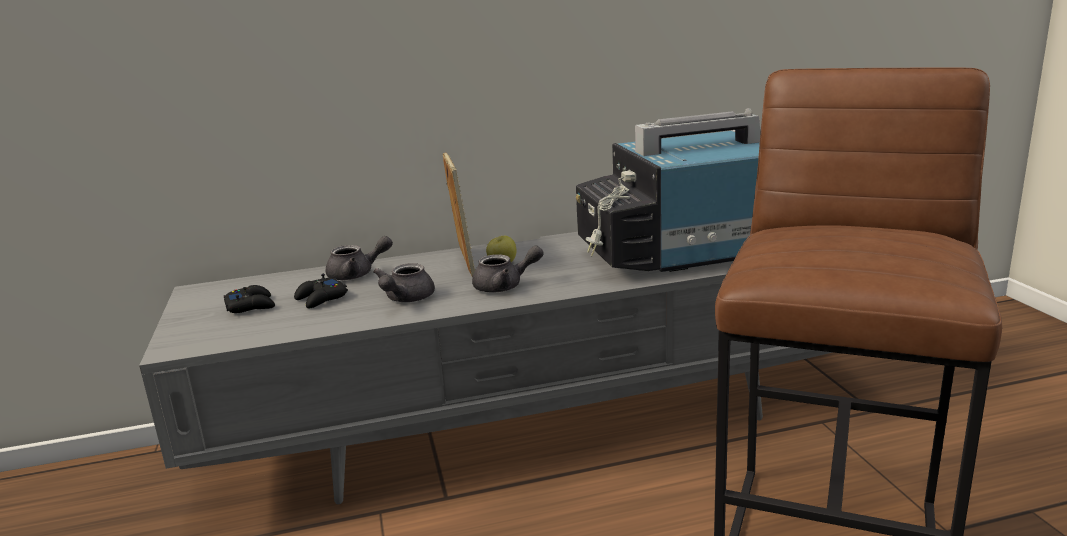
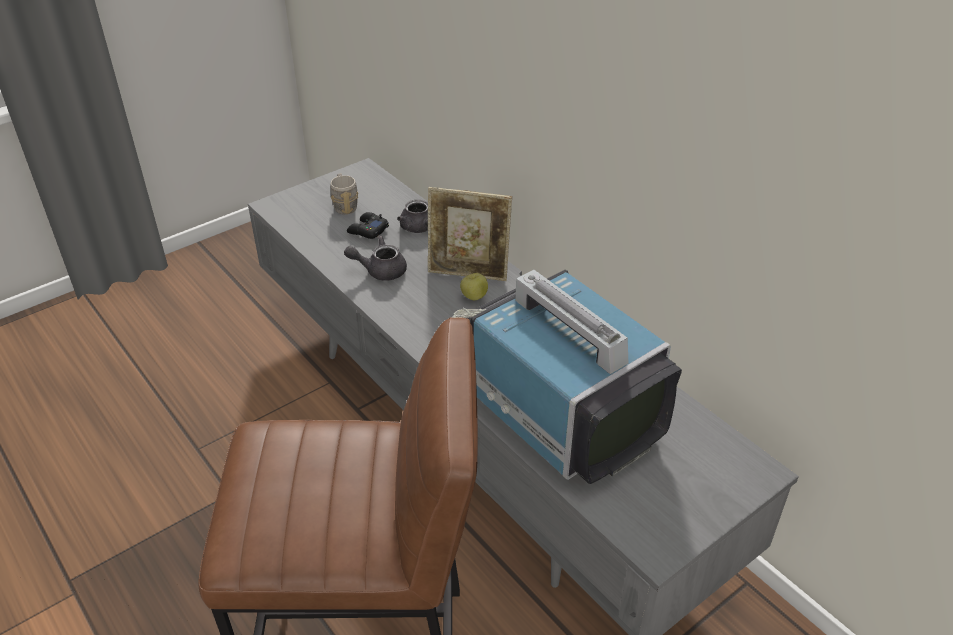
camera: 65 degrees right, 20 degrees up
black game controller [224,285,275,313] -> grey mug [330,174,358,214]
picture frame [443,152,476,277] -> picture frame turned 45 degrees clockwise [428,187,512,281]
grey teapot [472,245,544,292] -> none

